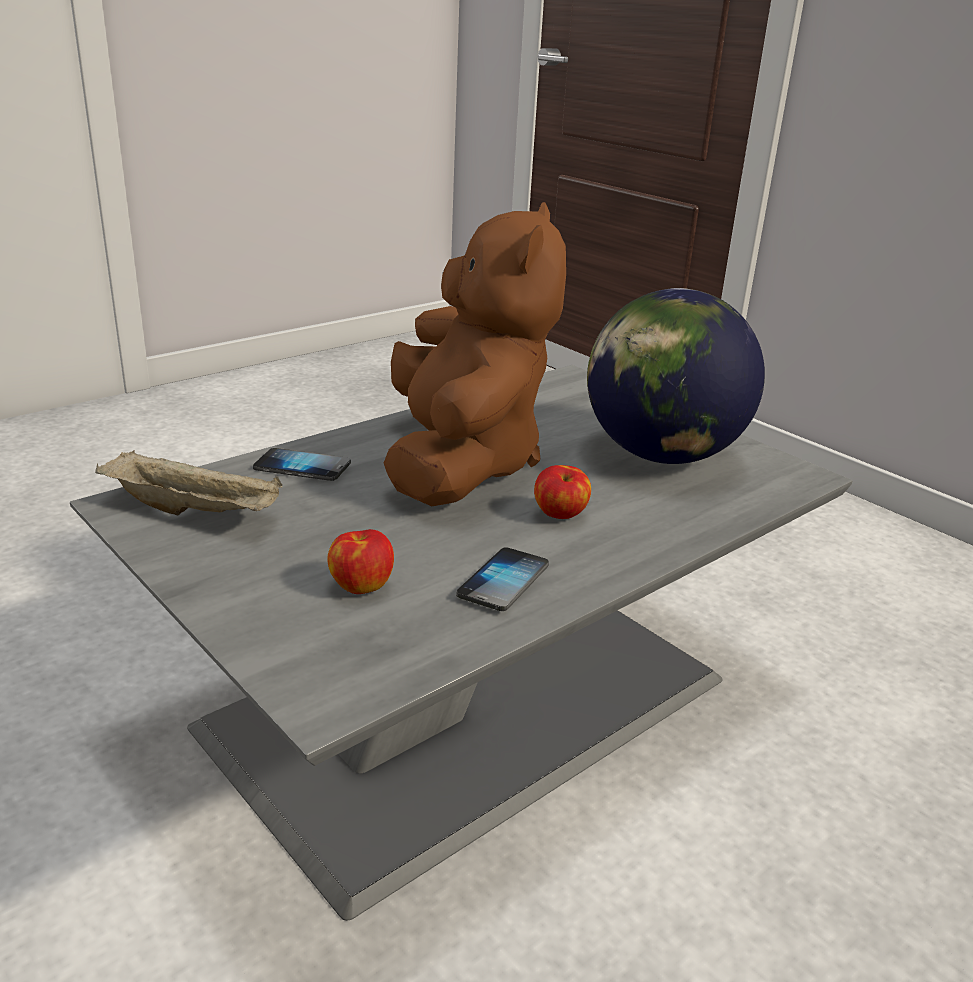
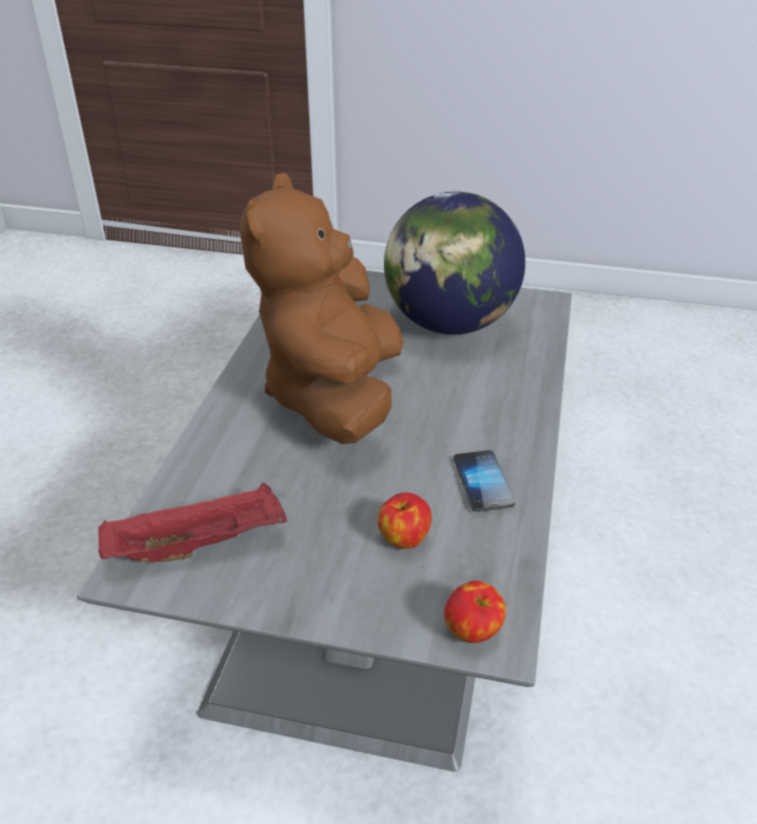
camera: 35 degrees left, 10 degrees up
beige tray [95,450,283,515] -> red tray [98,483,287,562]
phone [253,448,351,481] -> none
brown plush toy [384,202,566,506] -> brown plush toy turned 135 degrees counterclockwise [239,173,403,444]
apple [534,465,591,519] -> apple moved to [444,581,506,643]

